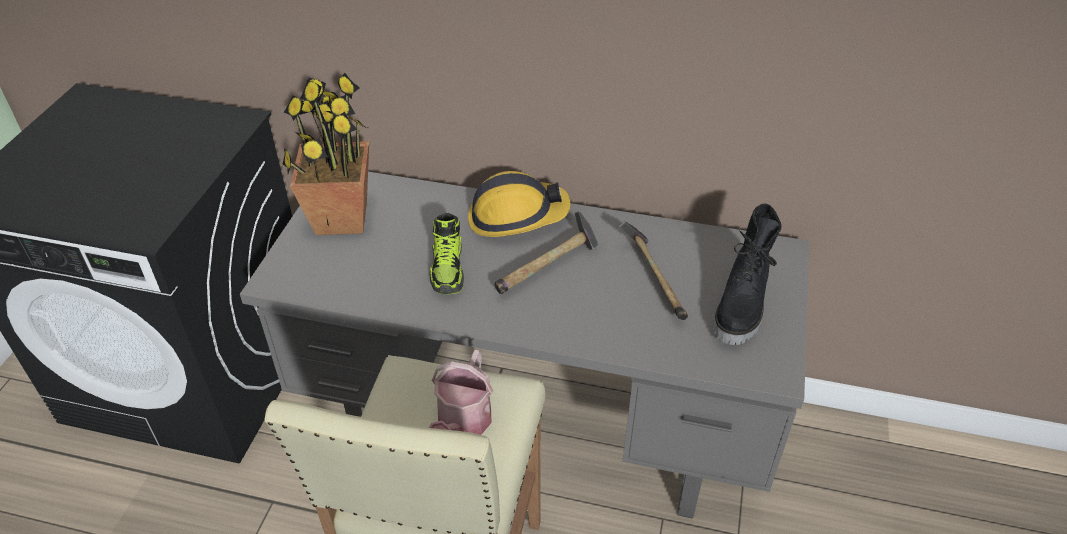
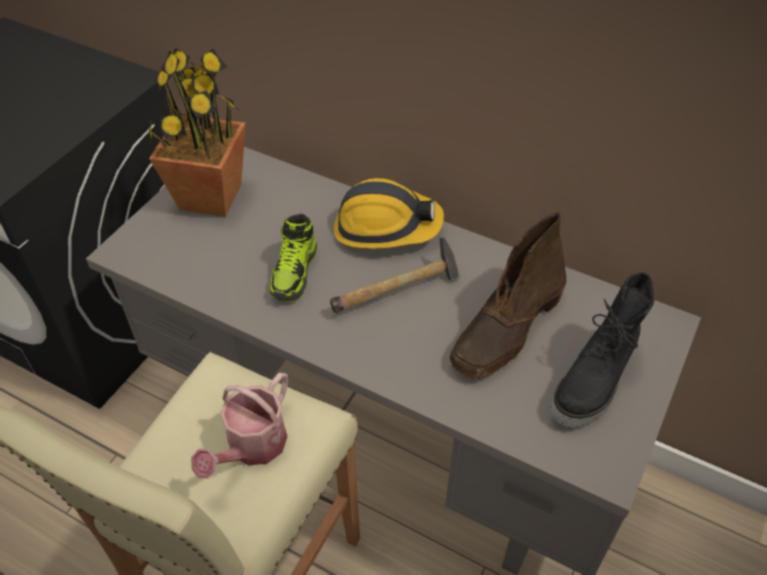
camera: 15 degrees right, 5 degrees up
hammer [619,221,688,320] -> brown boot [450,212,566,379]

